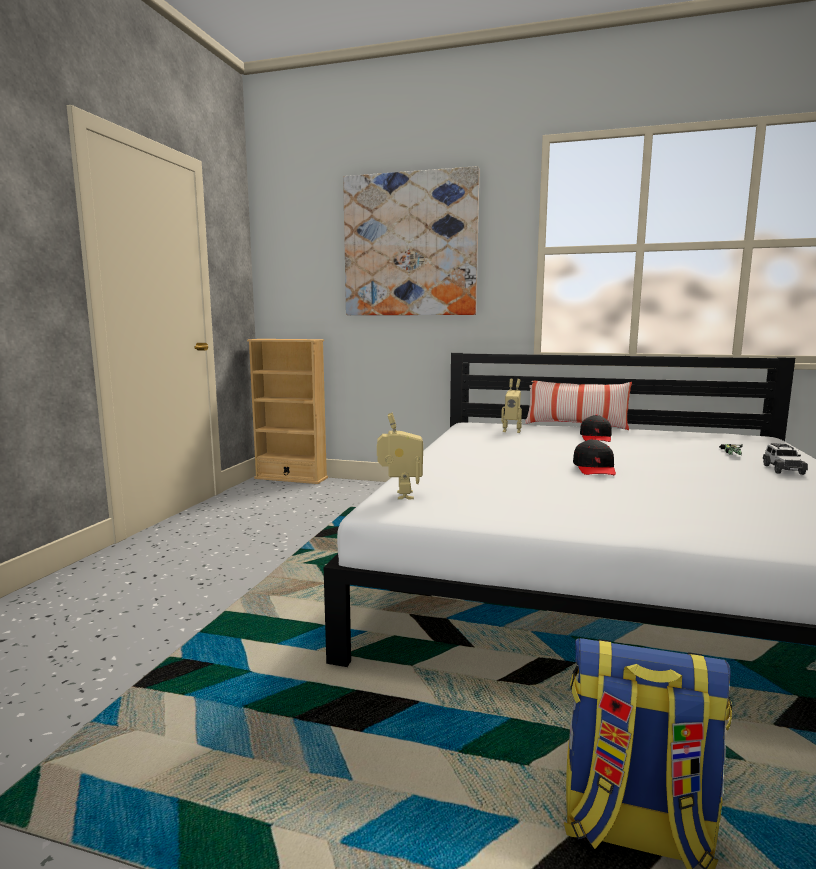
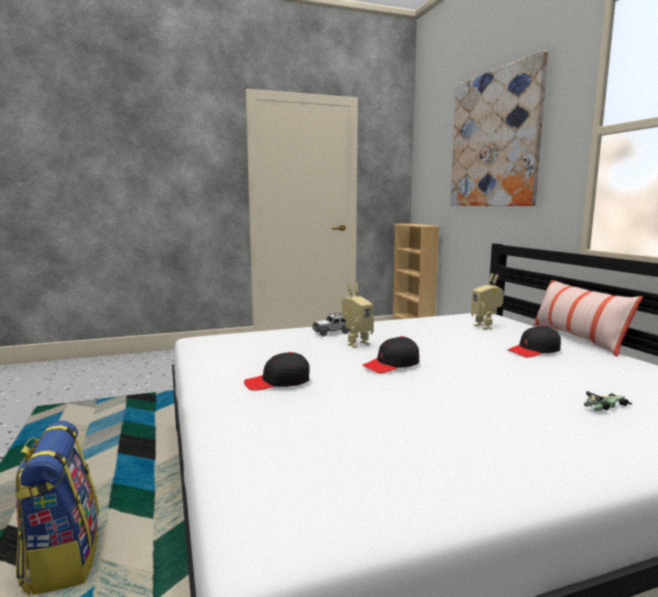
camera: 55 degrees right, 0 degrees up
toy robot [377,413,423,500] -> toy robot moved to [341,283,374,348]
toy car [763,443,808,475] -> toy car moved to [312,313,350,336]
none -> black cap [244,352,310,391]

